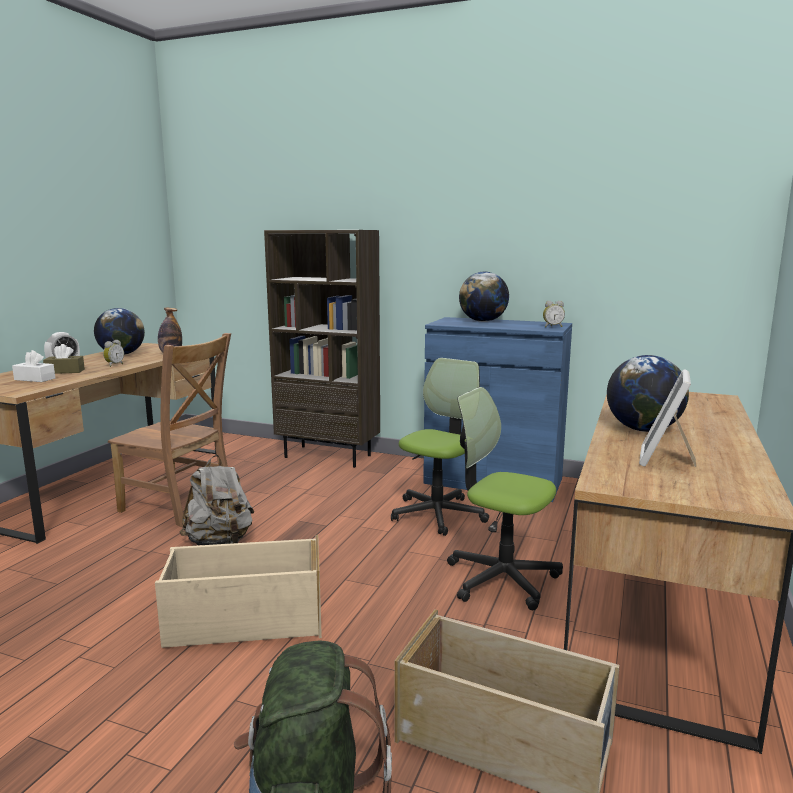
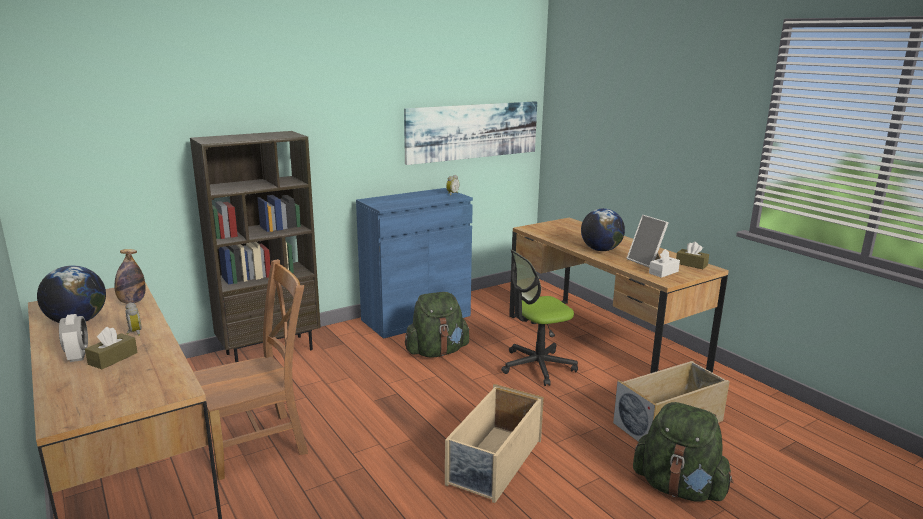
camera: 55 degrees left, 5 degrees up
white tissue box [12,350,55,382] -> white tissue box moved to [649,249,680,278]
grey backpack [179,455,254,545] -> none
office chair [391,358,489,536] -> green backpack [405,292,470,357]
globe [459,272,509,322] -> none
none -> picture [404,101,537,165]
none -> brown tissue box [676,242,709,269]

